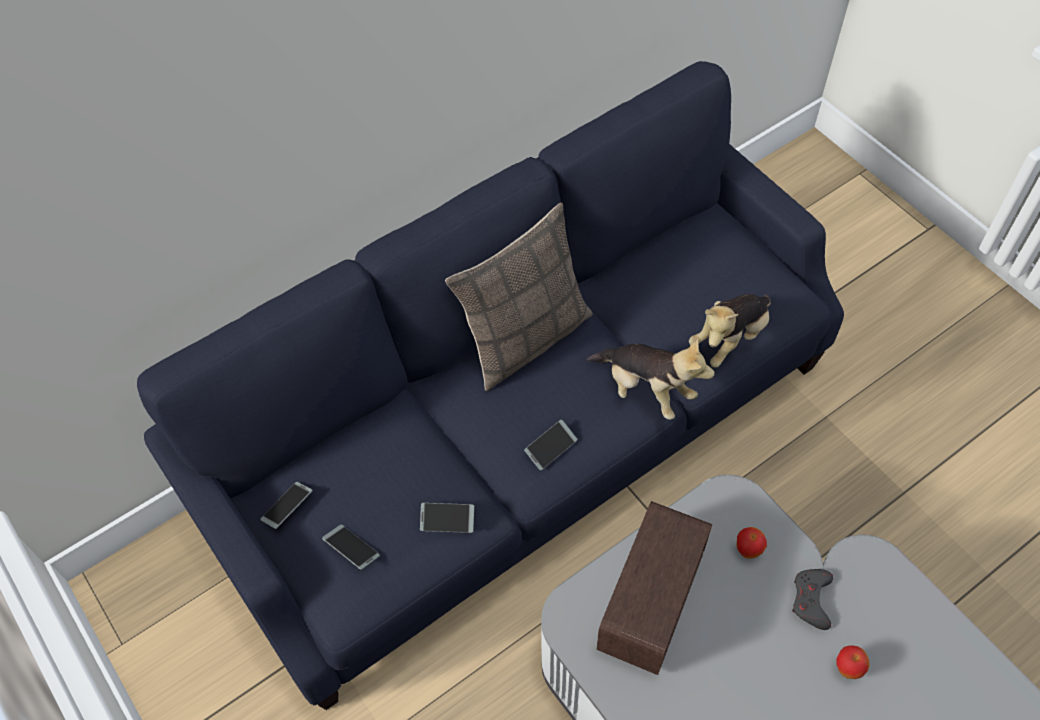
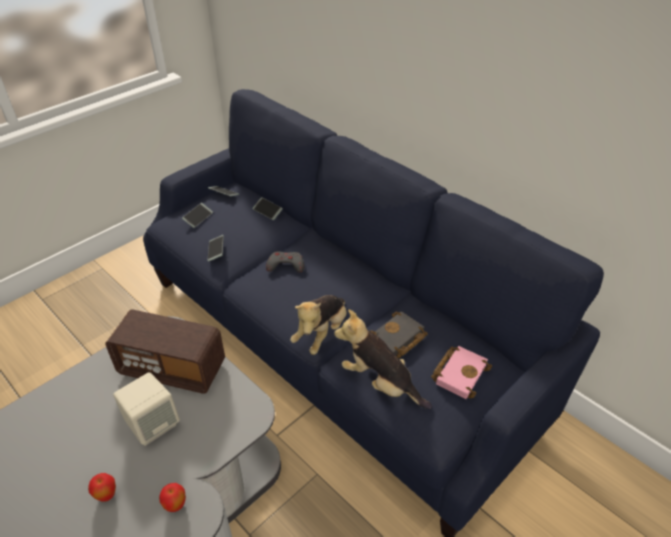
camera: 80 degrees right, 15 degrees down
pillow [445,203,593,391] -> none
phone [524,420,577,470] -> phone moved to [252,197,283,220]
apple [736,527,767,559] -> apple moved to [159,483,186,512]
grey game controller [792,569,833,630] -> grey game controller moved to [266,251,304,272]
none -> beige speaker [113,372,180,446]
none -> black book [371,311,428,358]
none -> pink book [431,346,492,399]

